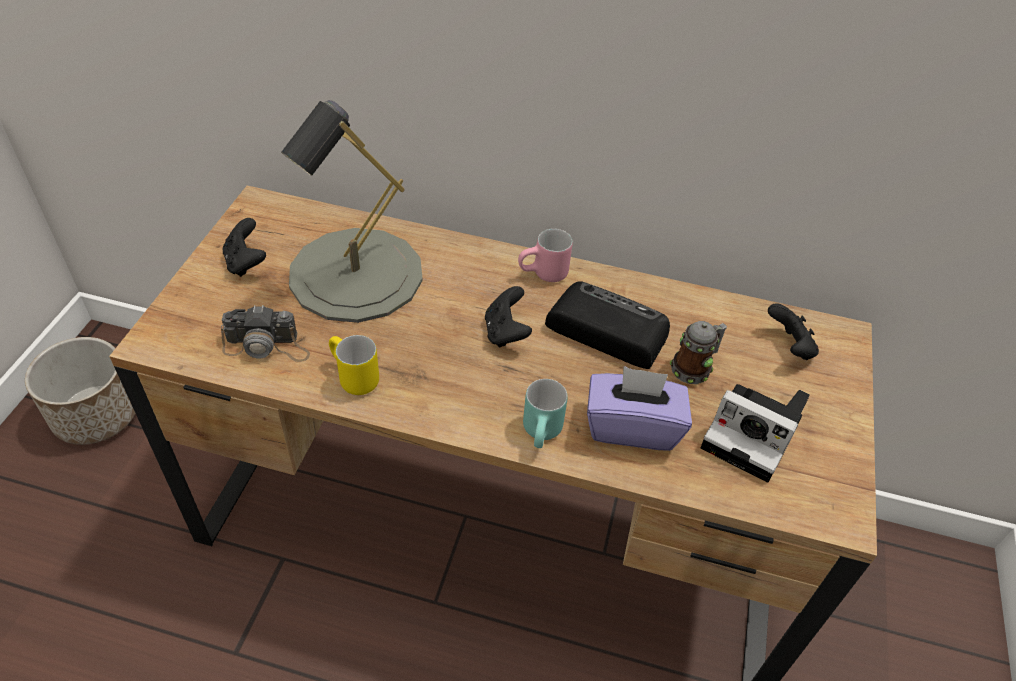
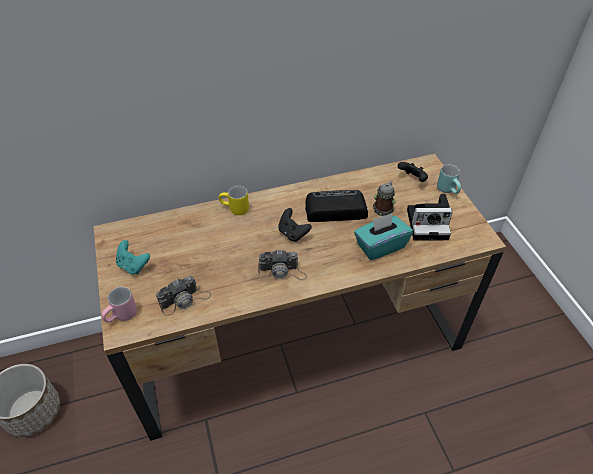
camera: 30 degrees left, 0 degrees up
black game controller [223,218,266,277] -> turquoise game controller [116,240,150,274]
grey table lamp [281,100,423,323] -> none
yellow mug [329,335,379,395] -> yellow mug moved to [219,186,249,215]
pink mug [518,229,573,282] -> pink mug moved to [101,287,137,322]
turquoise mug [523,379,568,448] -> turquoise mug moved to [437,164,461,194]
purple tissue box [587,366,692,451] -> turquoise tissue box [354,213,413,260]
none -> camera [258,250,307,280]

